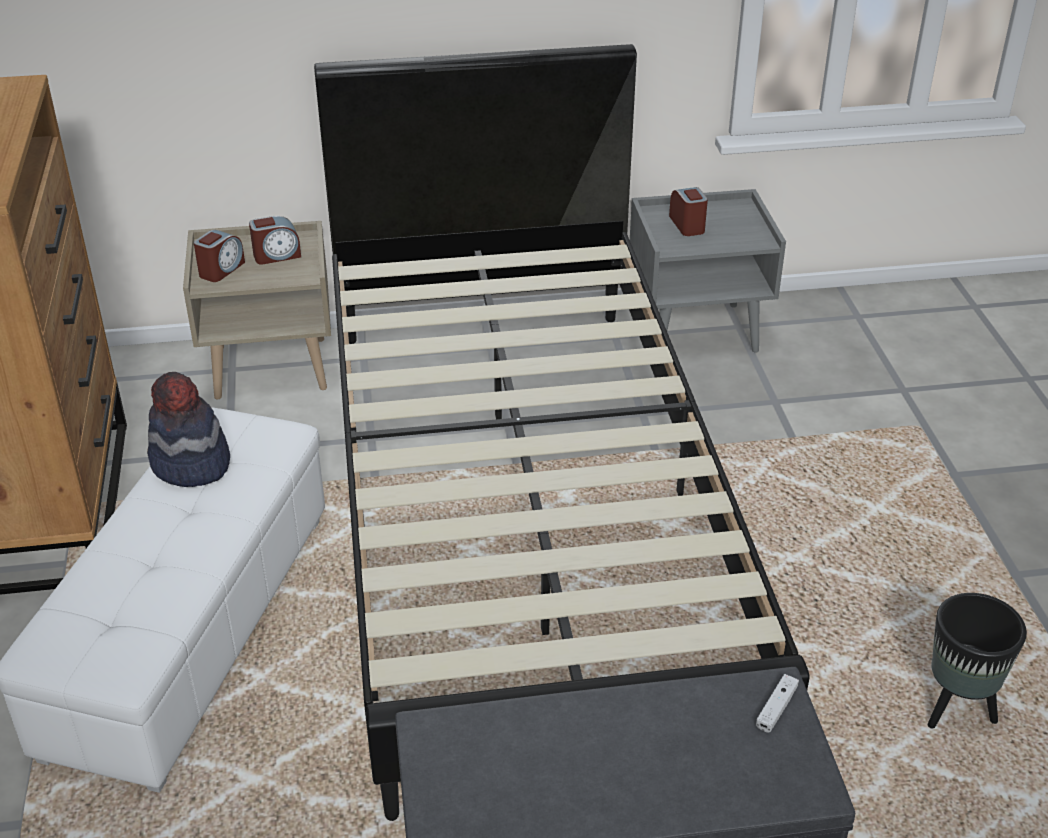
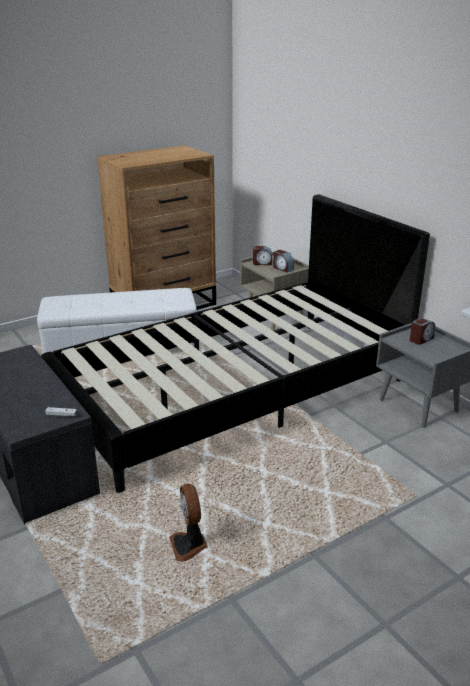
camera: 65 degrees right, 10 degrees down
hat [147,372,230,487] -> none
black planter [927,593,1027,729] -> fan [169,484,208,562]

